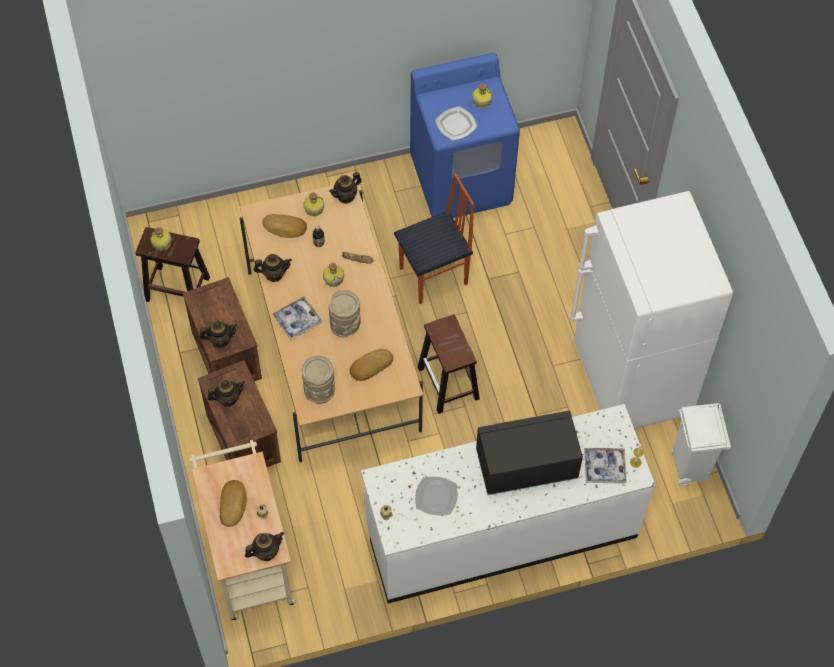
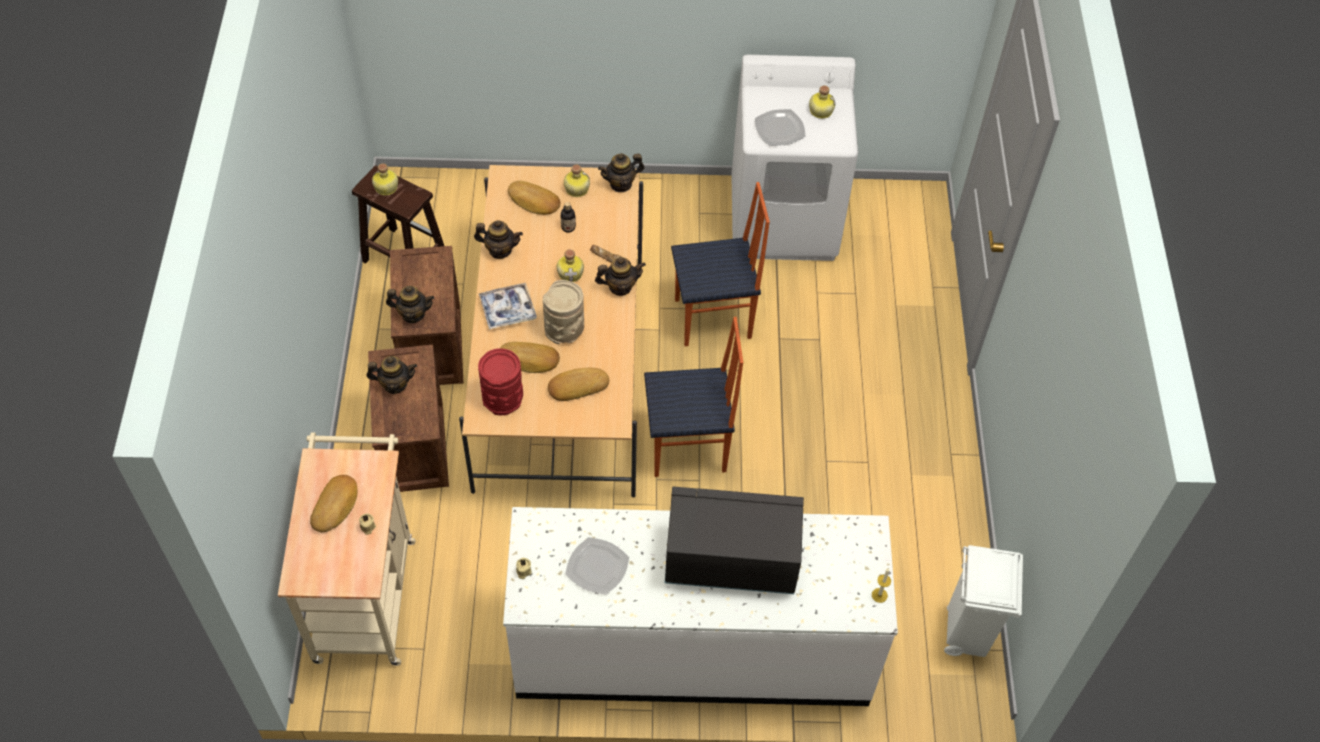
camera: 15 degrees right, 5 degrees down
teapot [245,532,284,561] -> teapot moved to [595,257,646,296]
beige vase [302,355,335,404] -> red vase [478,348,523,415]
blue washing machine [410,53,520,218] -> white washing machine [731,55,858,261]
brown stool [417,314,480,414] -> chair [644,317,743,477]
white fridge [570,191,733,429] -> none
tray [584,448,626,484] -> none
none -> bread [500,342,560,373]

